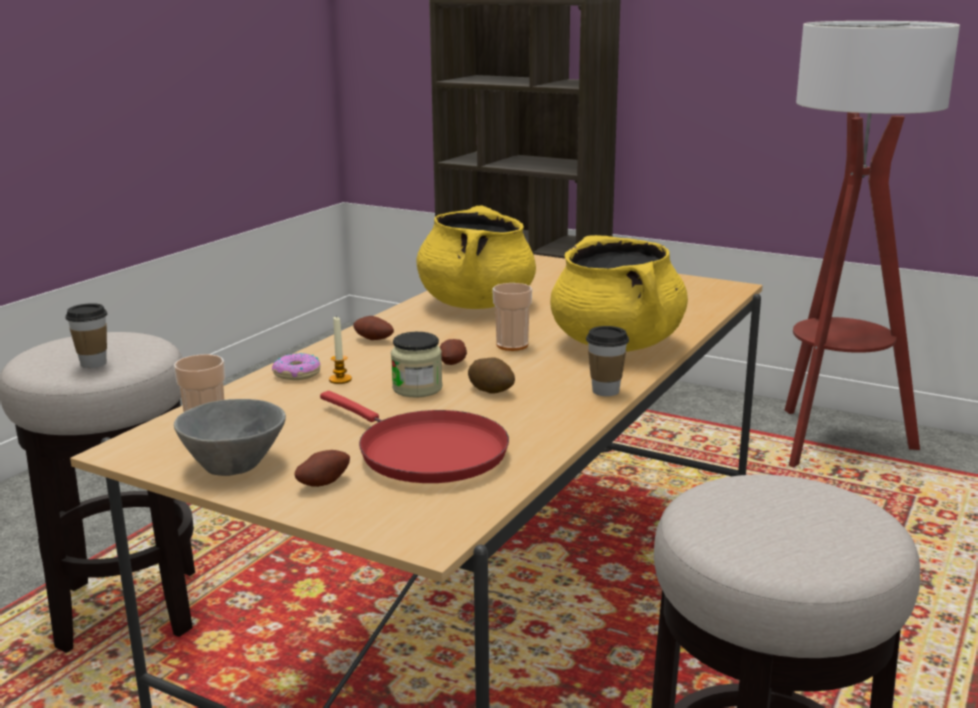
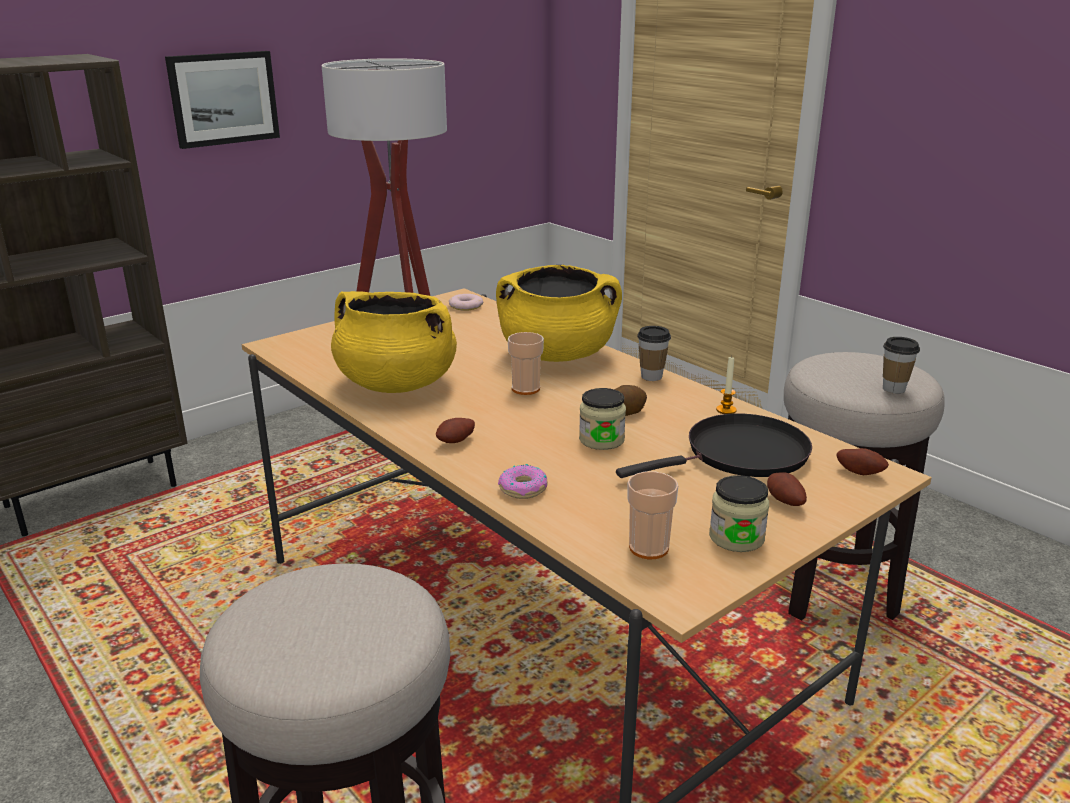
camera: 70 degrees left, 5 degrees up
cup [65,303,107,368] -> cup moved to [883,337,920,394]
grey bowl [174,399,286,476] -> jar [709,475,769,552]
red frying pan [320,391,509,483] -> black frying pan [616,413,812,478]
candle [329,316,352,384] -> candle moved to [716,356,737,414]
potato [440,339,467,365] -> potato moved to [836,448,889,475]
none -> picture [165,51,280,149]
none -> donut [449,294,483,311]

